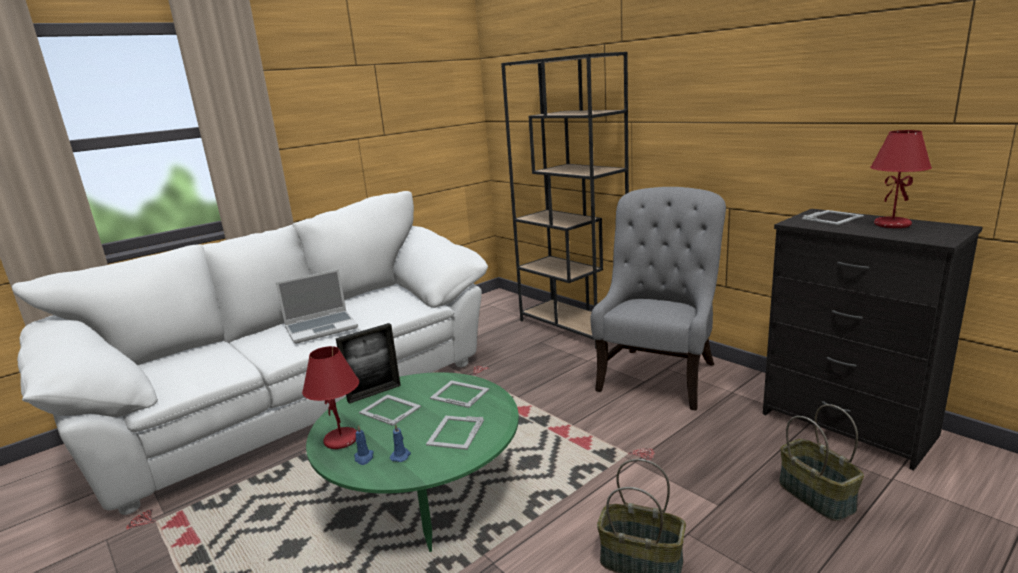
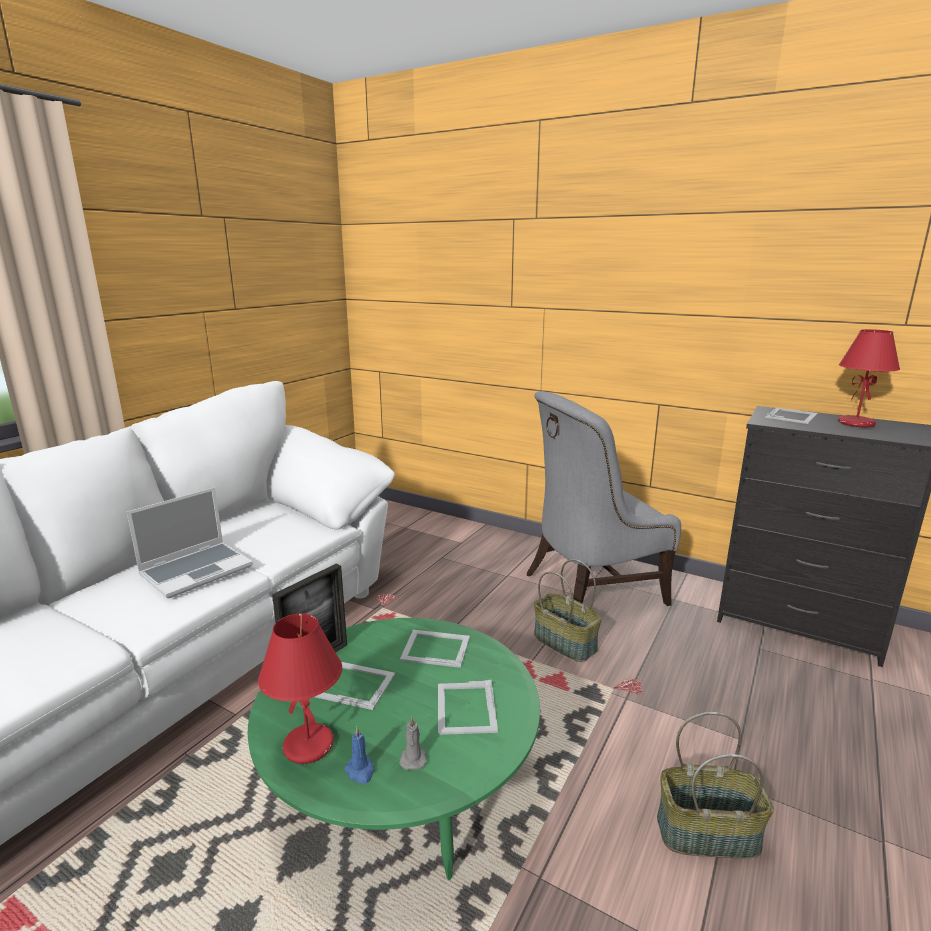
camera: 20 degrees left, 0 degrees up
blue candle [390,424,411,462] -> grey candle [399,717,427,770]
bookcase [501,52,629,349] -> none
grey armchair [590,187,726,411] -> grey armchair turned 120 degrees counterclockwise [527,391,681,606]
basket [779,404,864,521] -> basket moved to [534,559,602,662]

